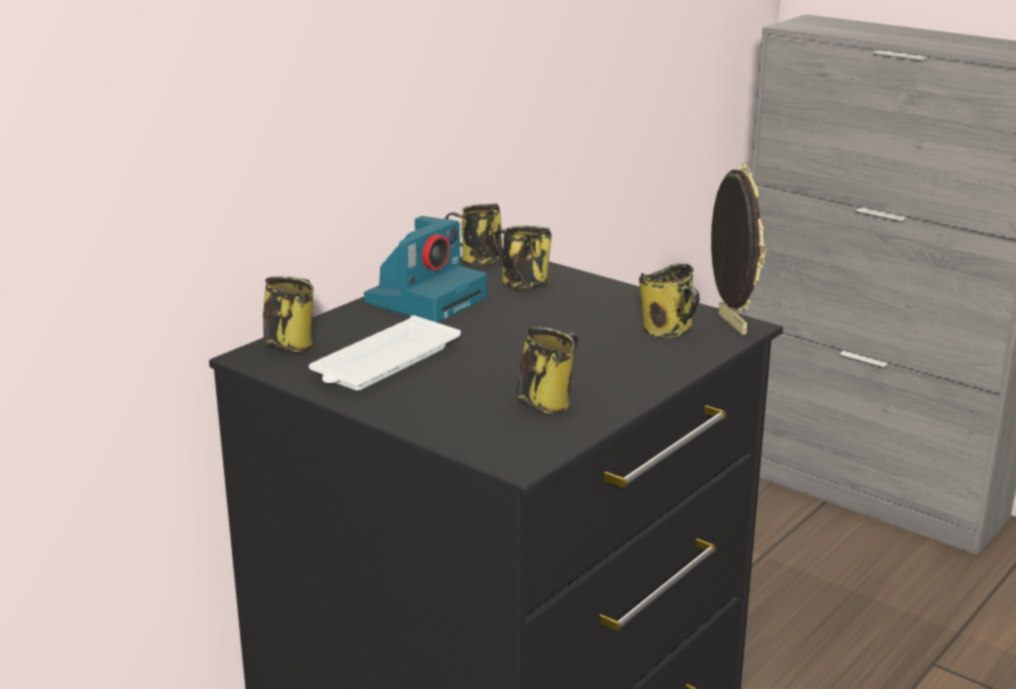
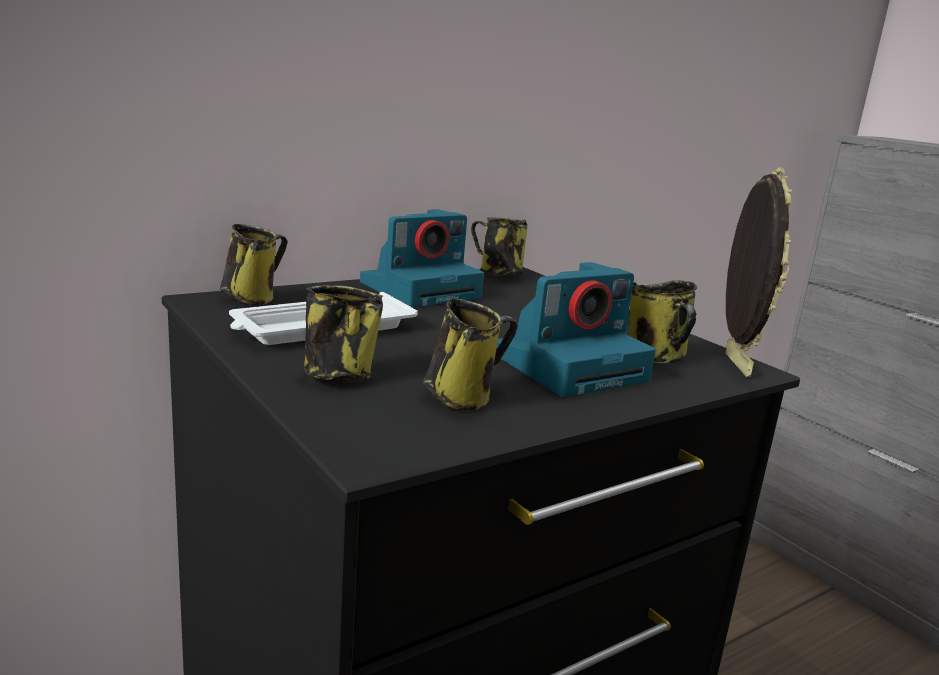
camera: 15 degrees right, 5 degrees down
mug [495,226,552,290] -> mug moved to [304,285,383,381]
none -> camera [496,262,656,397]

